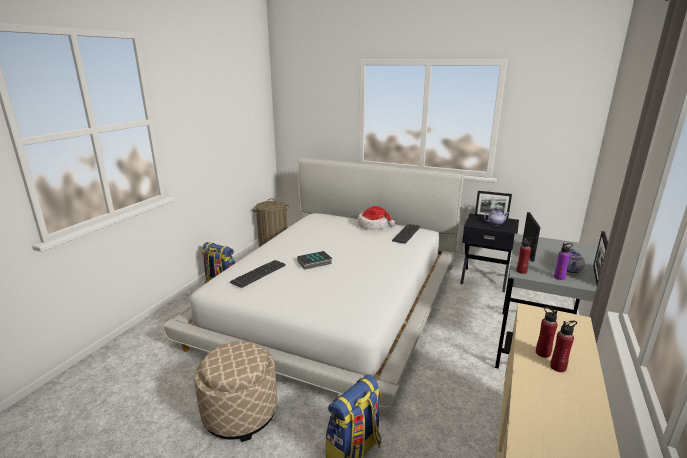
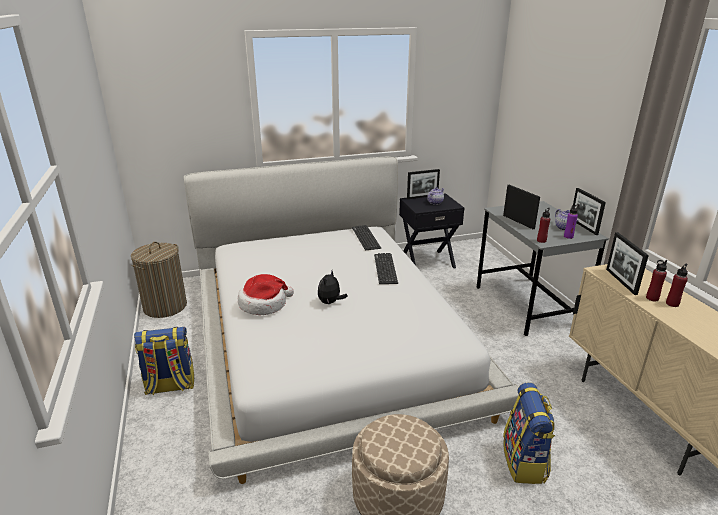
camera: 40 degrees left, 5 degrees up
keyboard [230,260,286,288] -> keyboard moved to [374,253,398,284]
book [297,251,332,270] -> plush toy [318,270,347,304]
hat [357,206,395,230] -> hat moved to [238,274,294,315]
none -> picture frame [606,232,649,295]

